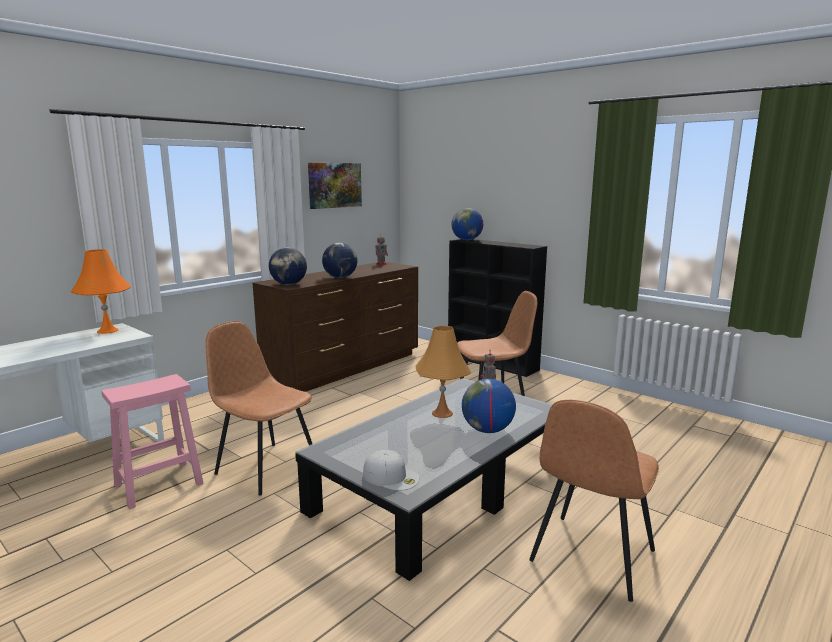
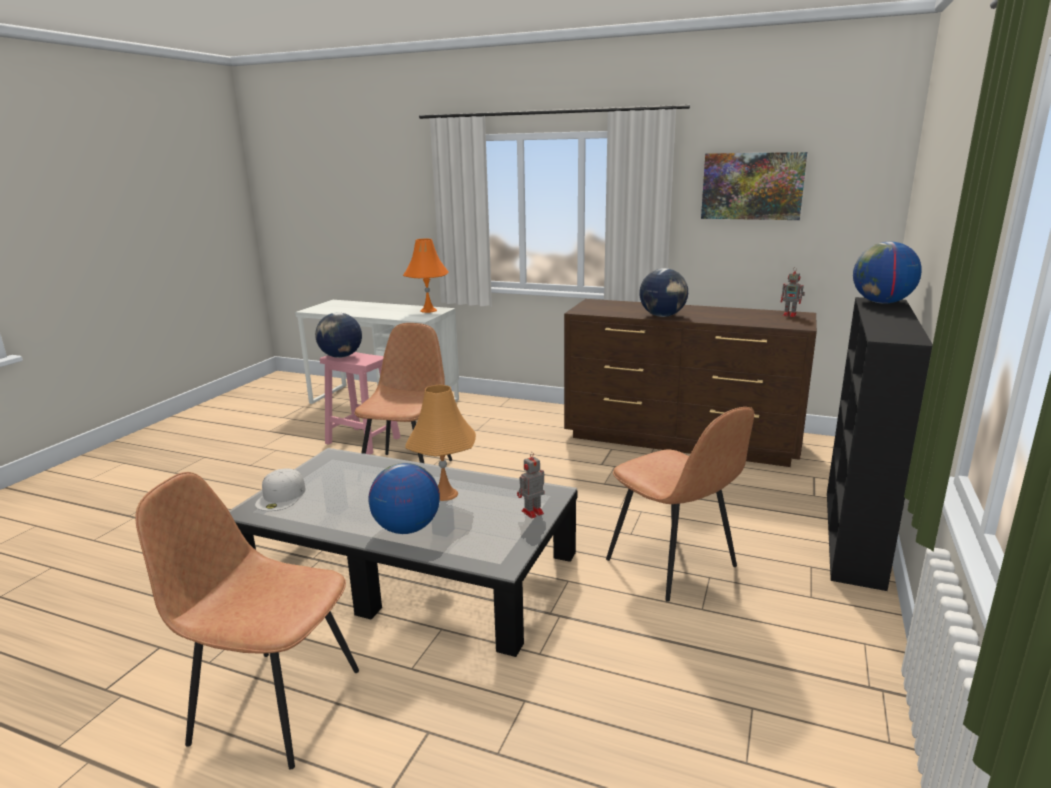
camera: 70 degrees right, 5 degrees up
globe [269,247,307,285] -> globe moved to [315,312,362,358]

